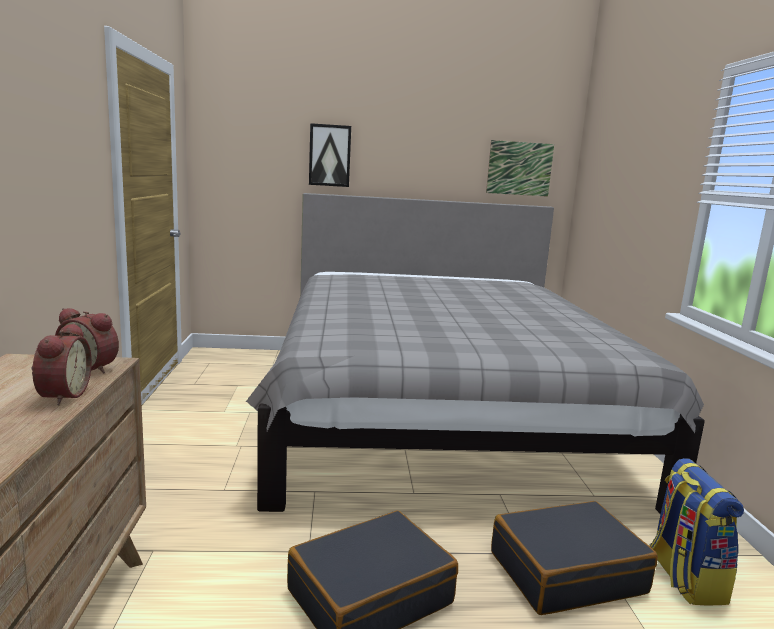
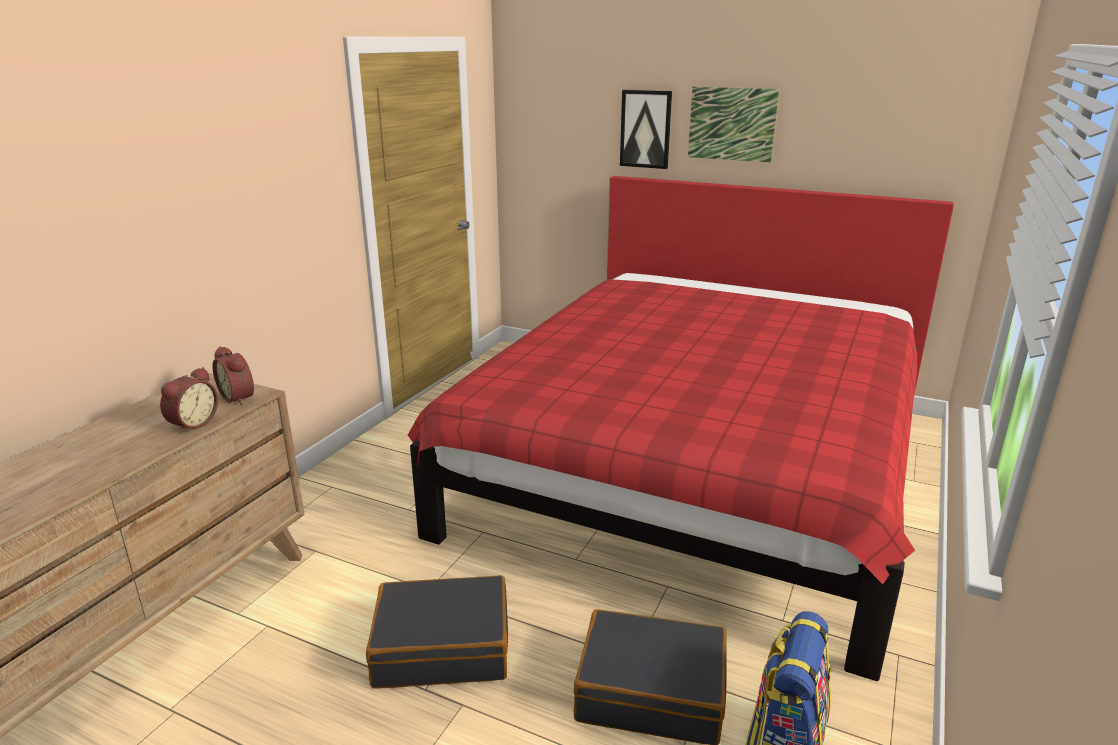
camera: 30 degrees right, 10 degrees up
grey bed [246,193,705,514] -> red bed [408,176,954,681]
picture [486,140,554,197] -> picture moved to [688,87,779,162]

